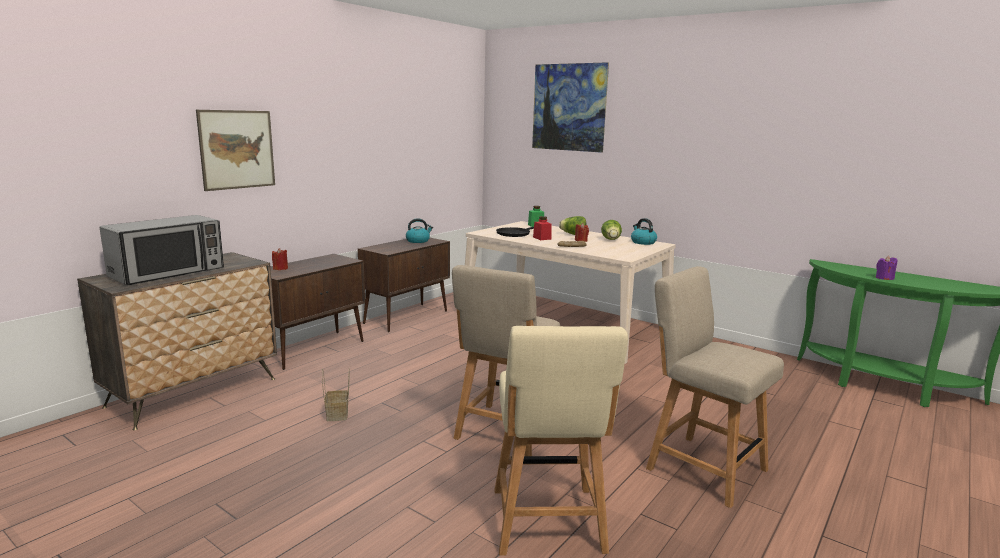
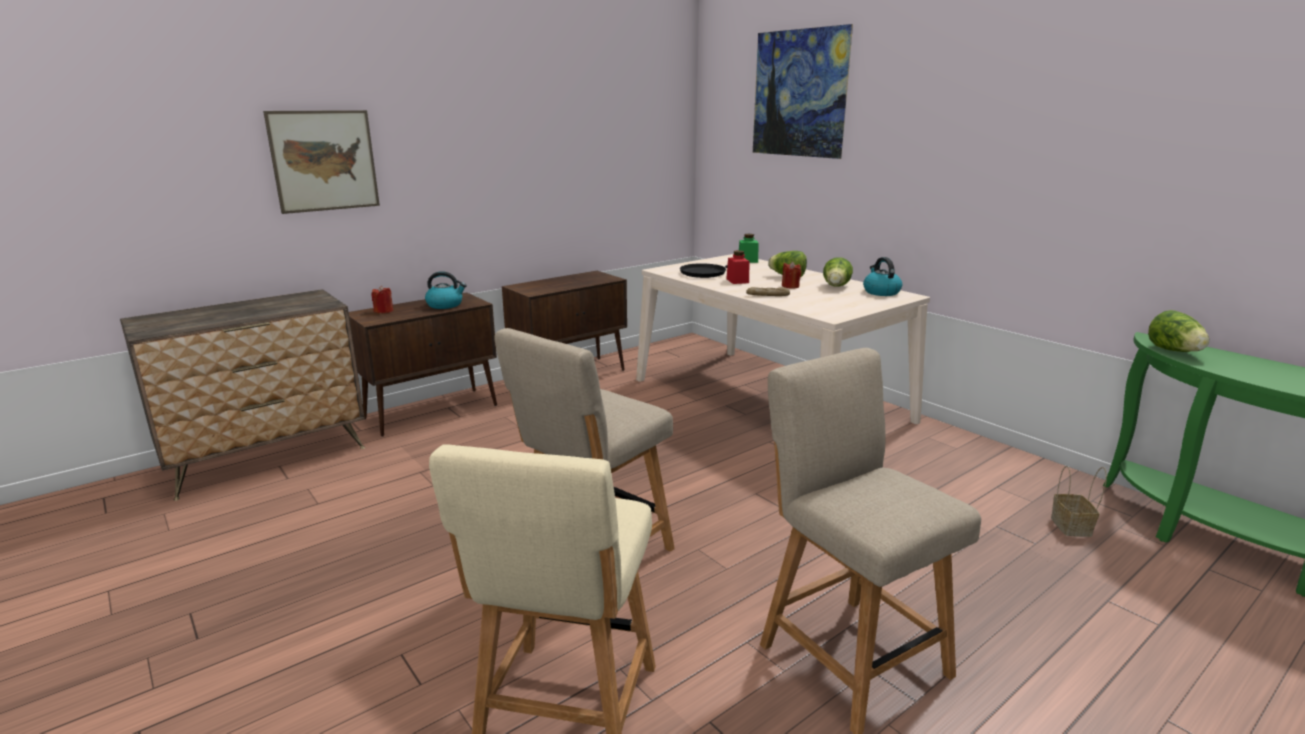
camera: 15 degrees right, 5 degrees up
microwave [99,215,224,285] -> none
basket [322,367,350,421] -> basket moved to [1051,466,1107,537]
kettle [406,218,433,243] -> kettle moved to [425,271,467,309]
purple candle [876,256,897,280] -> none
none -> lettuce [1148,310,1210,352]

